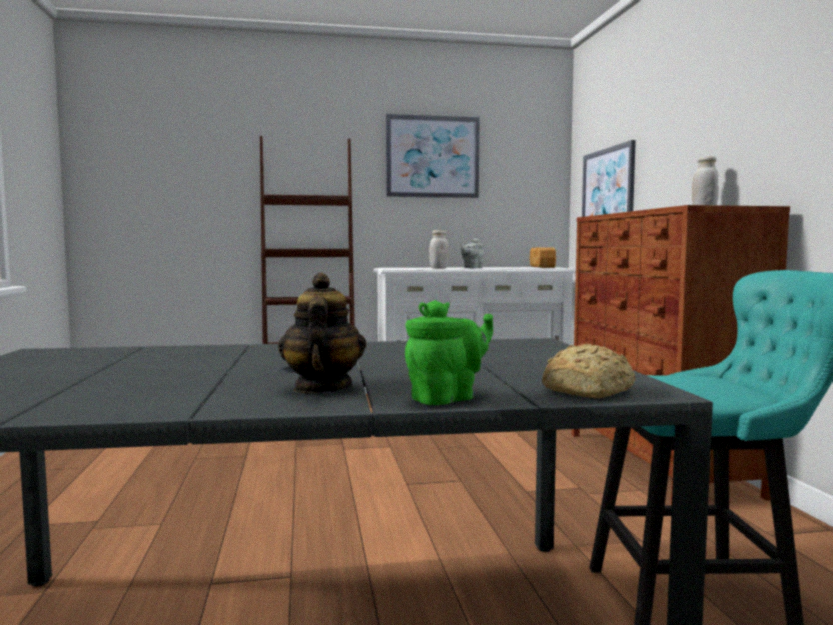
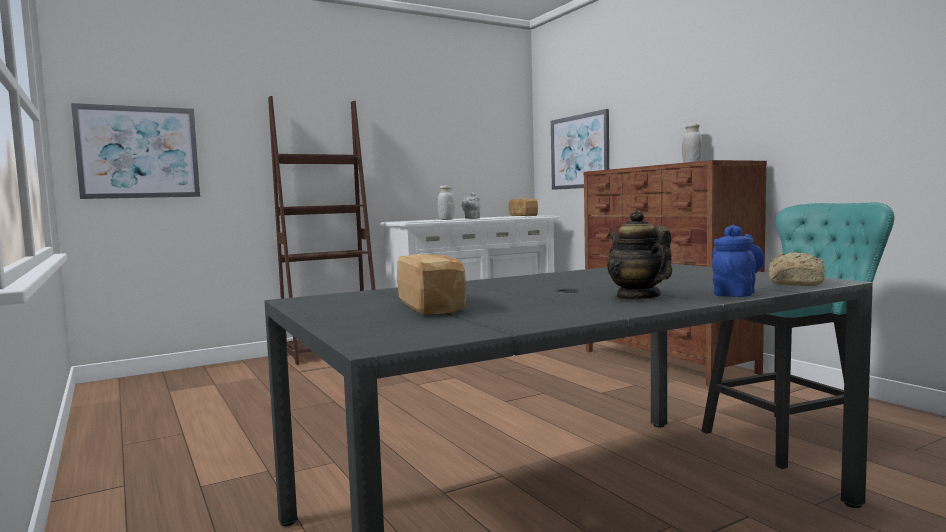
camera: 20 degrees left, 0 degrees up
picture [386,114,480,198] -> picture moved to [71,103,200,199]
green teapot [405,300,493,405] -> blue teapot [712,225,764,297]
none -> bread [397,254,466,315]

